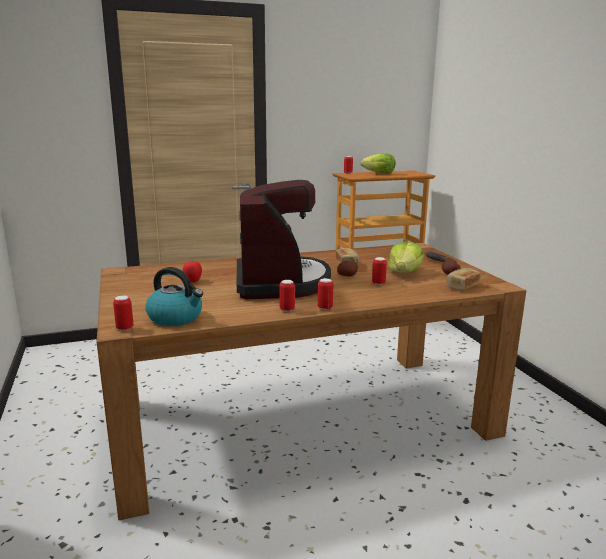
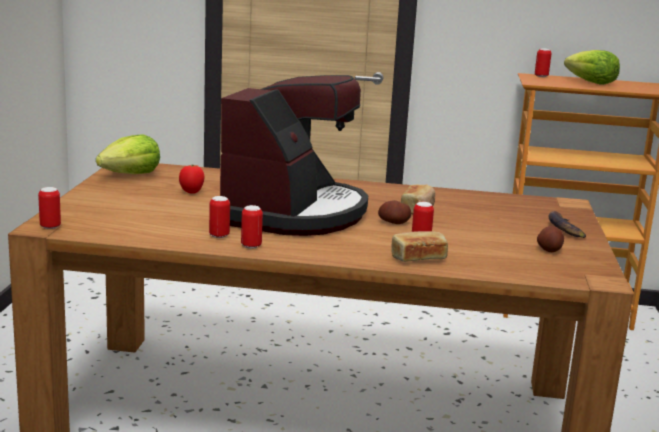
camera: 25 degrees right, 0 degrees up
kettle [145,267,203,326] -> none
can [318,278,333,310] -> can moved to [209,196,230,238]
lettuce [388,242,424,272] -> lettuce moved to [96,134,160,174]
bread [447,268,481,290] -> bread moved to [391,231,448,262]

